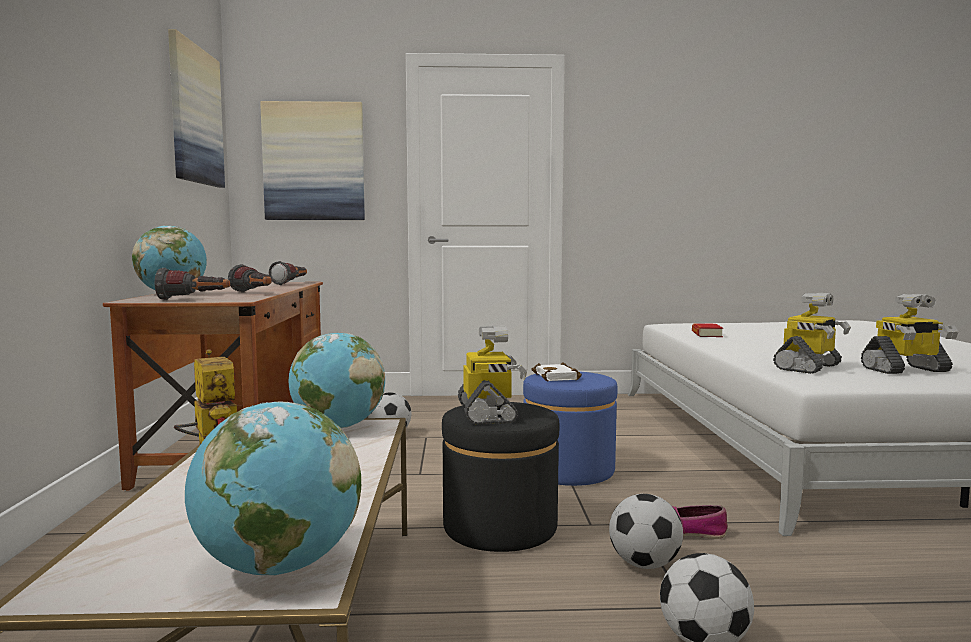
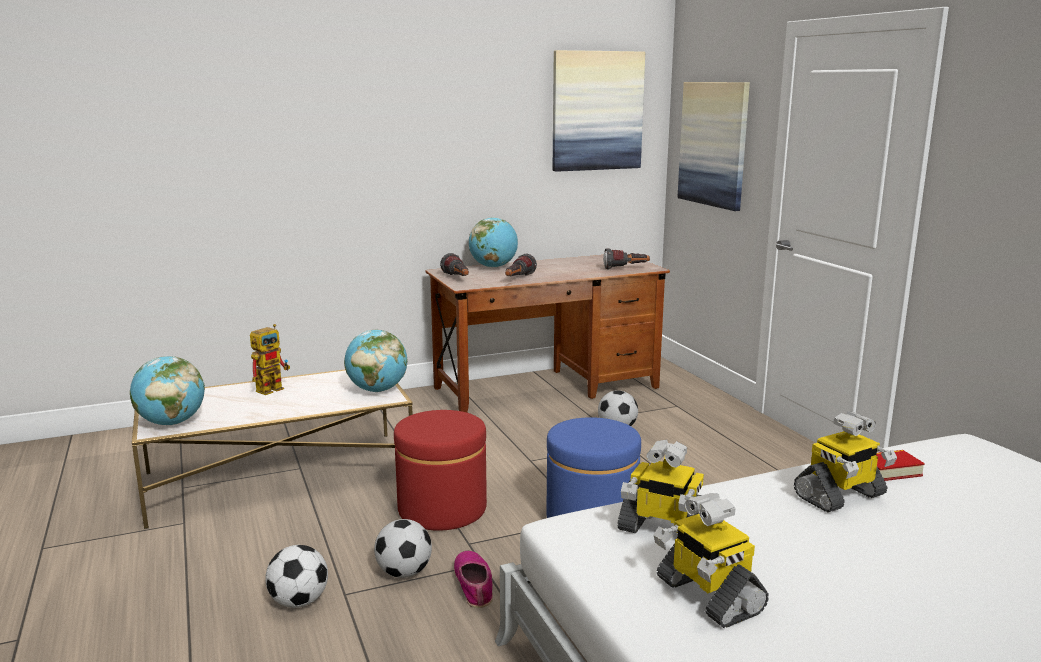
camera: 70 degrees right, 10 degrees up
black ottoman [442,402,559,552] -> red ottoman [394,410,487,531]
toy robot [458,325,527,424] -> toy robot moved to [794,411,897,512]
white book [532,362,582,382] -> none

